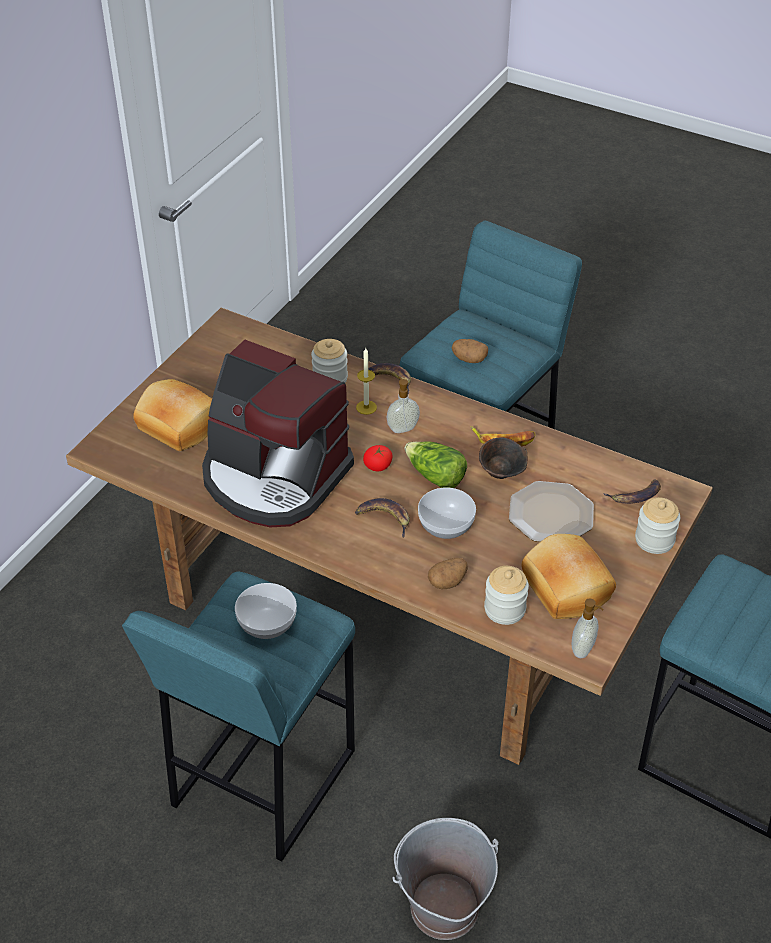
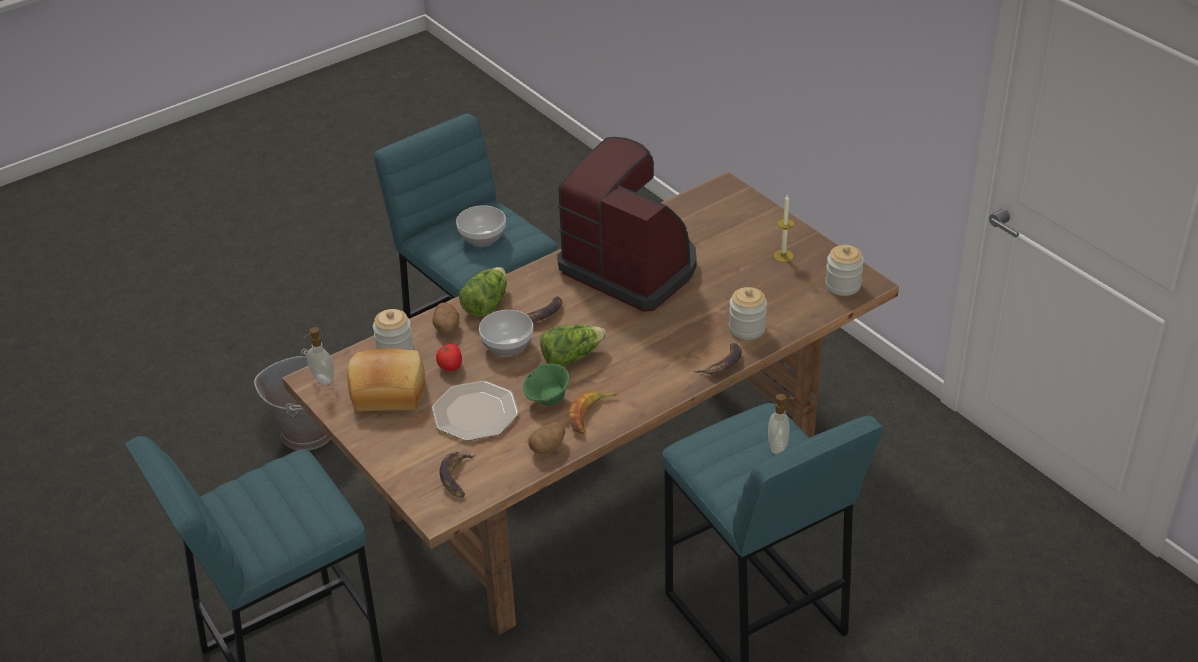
camera: 115 degrees right, 5 degrees down
bread [133,379,212,451] -> none
coffee machine [202,340,354,527] -> coffee machine turned 75 degrees clockwise [557,137,697,312]
candle [356,348,377,415] -> candle moved to [773,195,794,262]
tomato [363,445,392,471] -> tomato moved to [436,344,462,371]
soap dispenser [387,377,420,433] -> soap dispenser moved to [768,394,794,454]
potato [452,339,488,363] -> potato moved to [528,422,565,454]
brown bowl [479,438,527,479] -> green bowl [523,363,569,406]
jar [635,497,680,554] -> jar moved to [825,245,864,296]
none -> lettuce [459,267,507,317]

